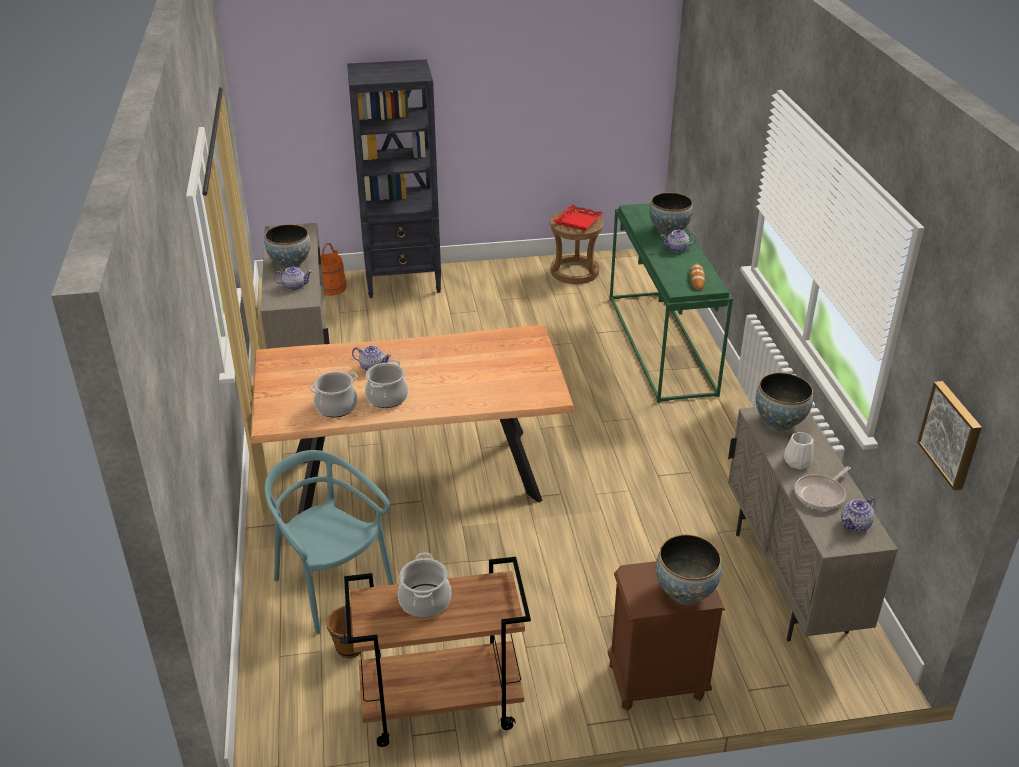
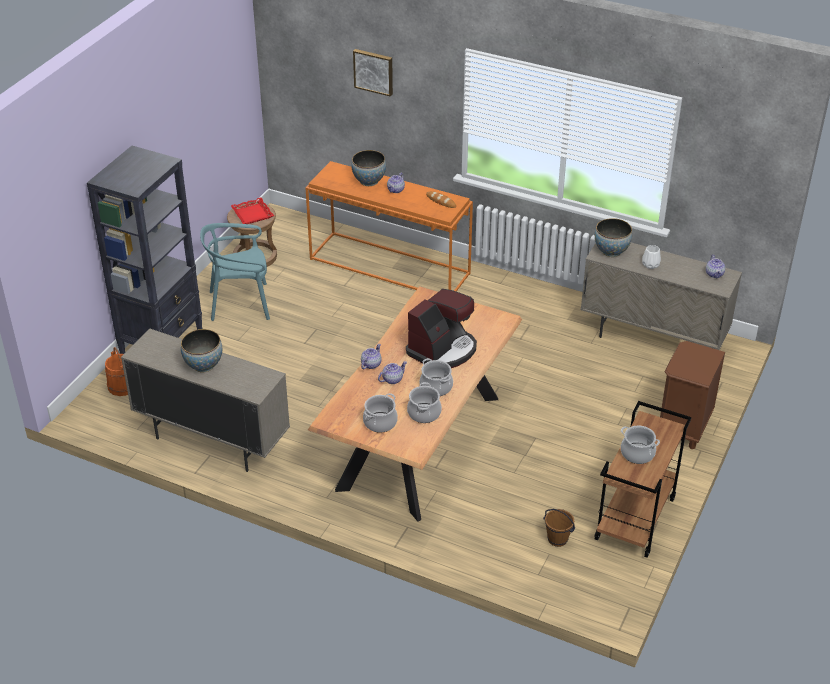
camera: 55 degrees left, 5 degrees up
turquoise chair [265,450,394,634] -> turquoise chair moved to [200,223,270,321]
teapot [274,266,312,290] -> teapot moved to [361,344,382,369]
green console table [610,203,733,403] -> orange console table [306,161,473,292]
bowl [656,534,722,605] -> none
frying pan [794,466,851,510] -> none
picture [918,381,982,490] -> picture moved to [353,49,393,97]
none -> cooking pot [363,393,398,433]
none -> coffee machine [406,289,477,368]

